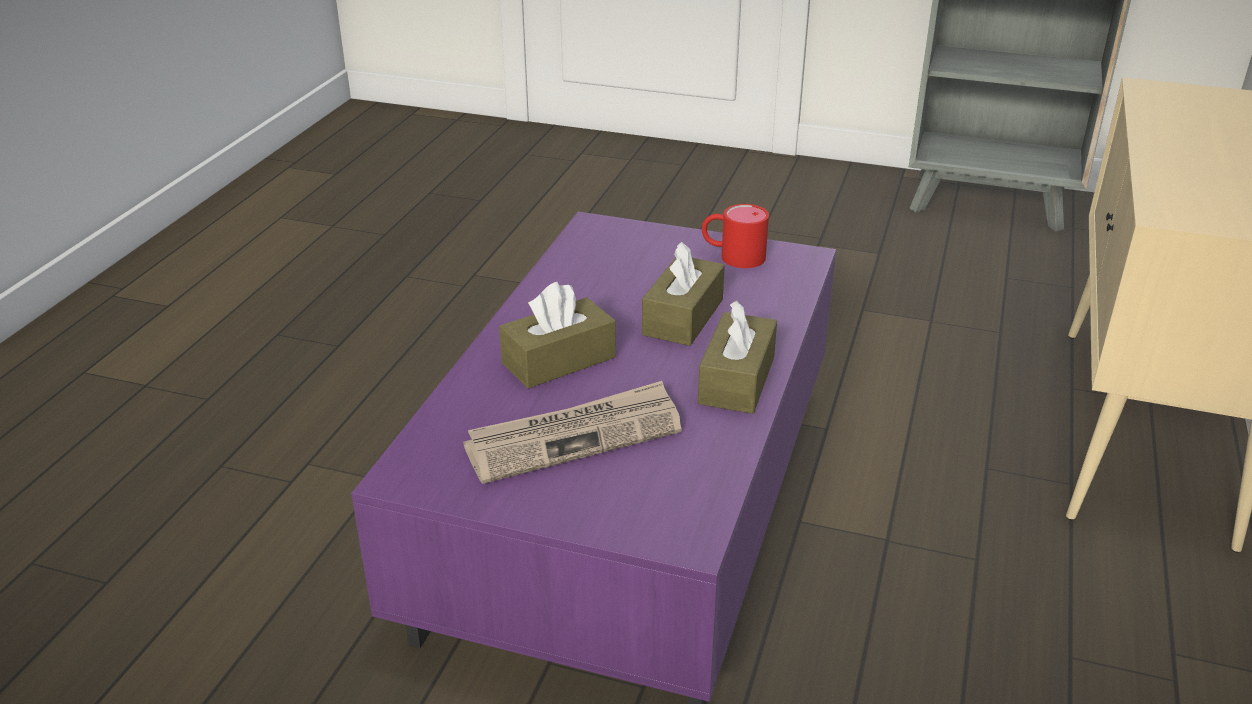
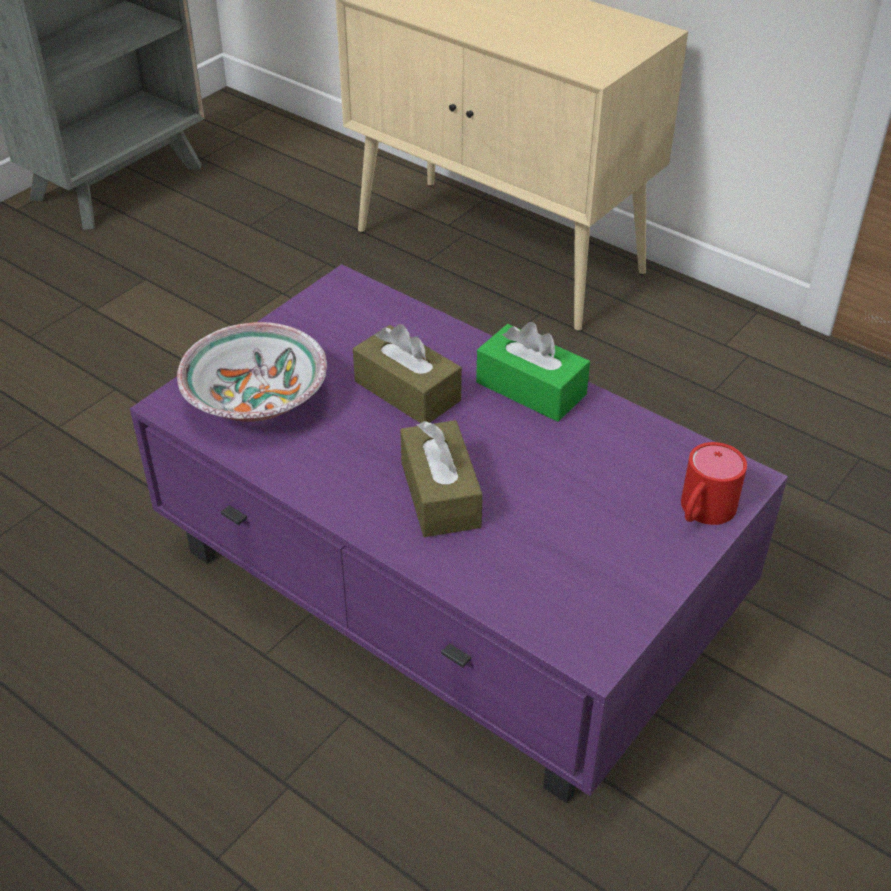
camera: 70 degrees left, 10 degrees up
newspaper [463,381,682,484] -> none
brown tissue box [698,301,777,414] -> green tissue box [476,322,590,422]
red mug [702,204,769,268] -> red mug moved to [681,442,747,525]
none -> bowl [177,322,327,422]

